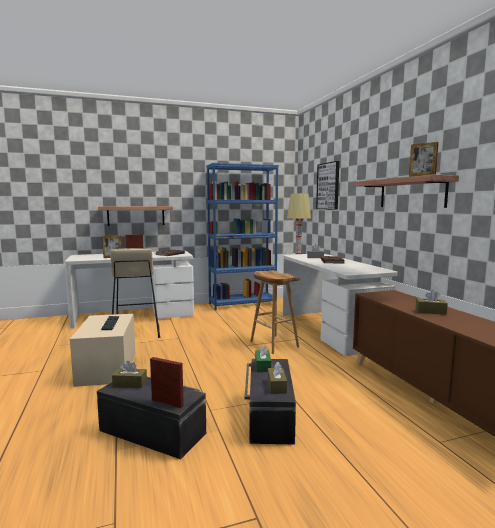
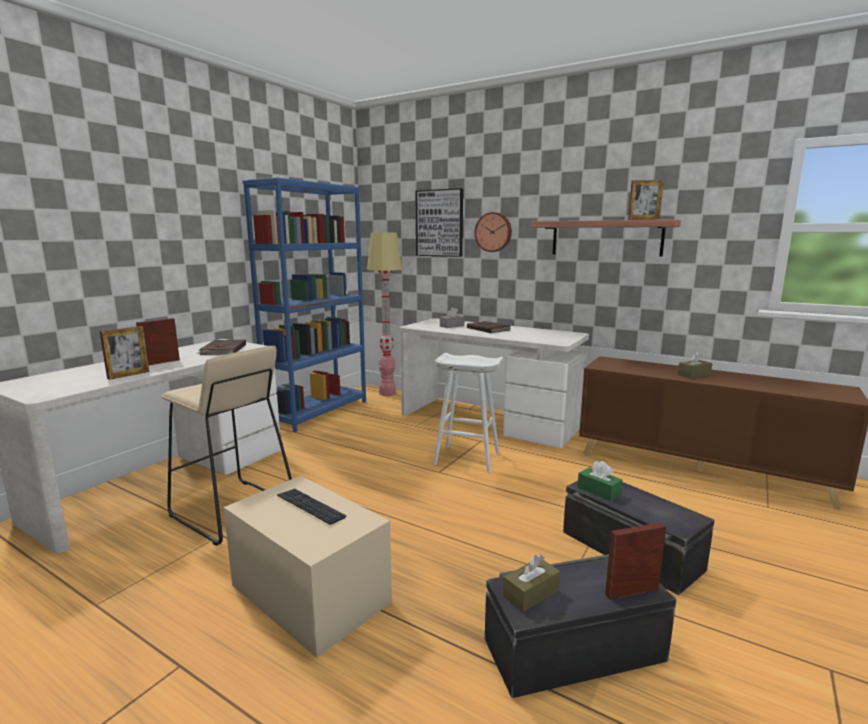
camera: 40 degrees left, 5 degrees up
shelf [98,206,173,226] -> none
brown stool [250,270,300,354] -> white stool [434,353,503,473]
brown tissue box [268,362,287,394] -> none
none -> wall clock [474,212,512,252]

